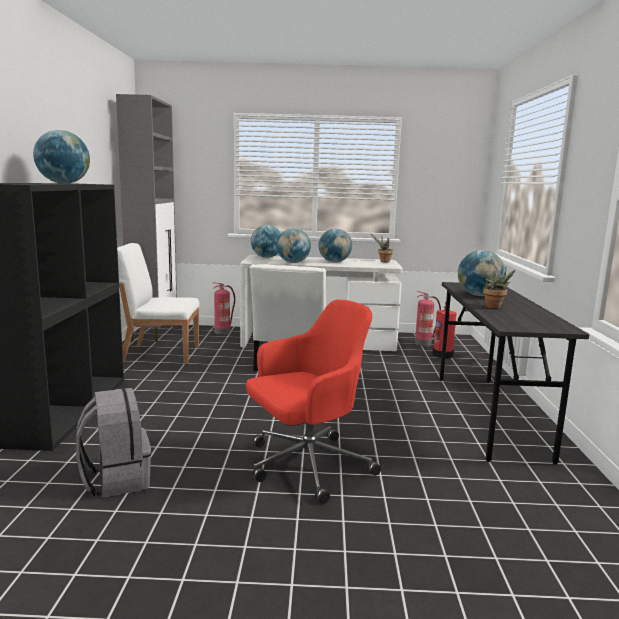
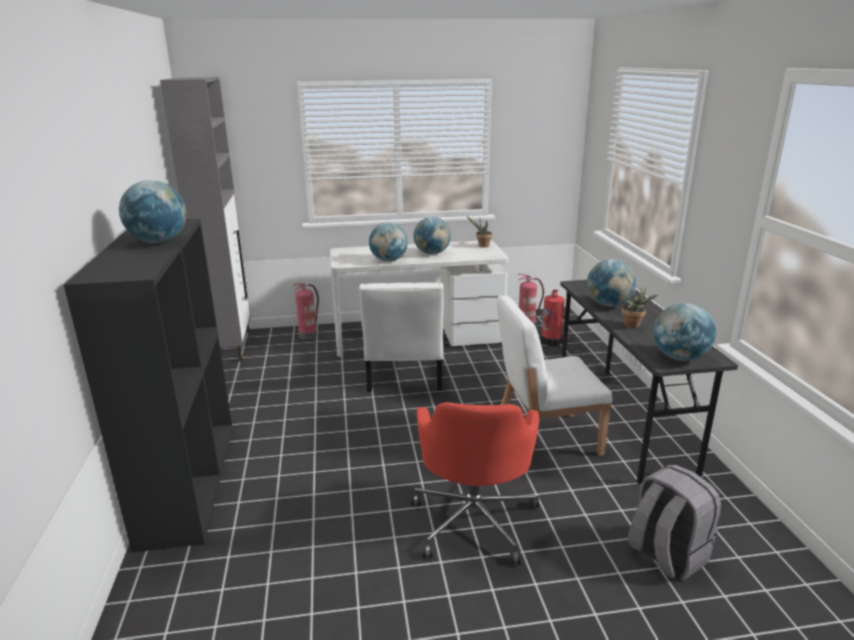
camera: 10 degrees left, 10 degrees up
grey backpack [76,388,151,498] -> grey backpack moved to [628,465,721,581]
white chair [117,243,200,364] -> white chair moved to [497,295,612,456]
red office chair [246,299,381,504] -> red office chair turned 135 degrees clockwise [411,402,539,564]
globe [251,225,281,258] -> globe moved to [653,303,716,361]

